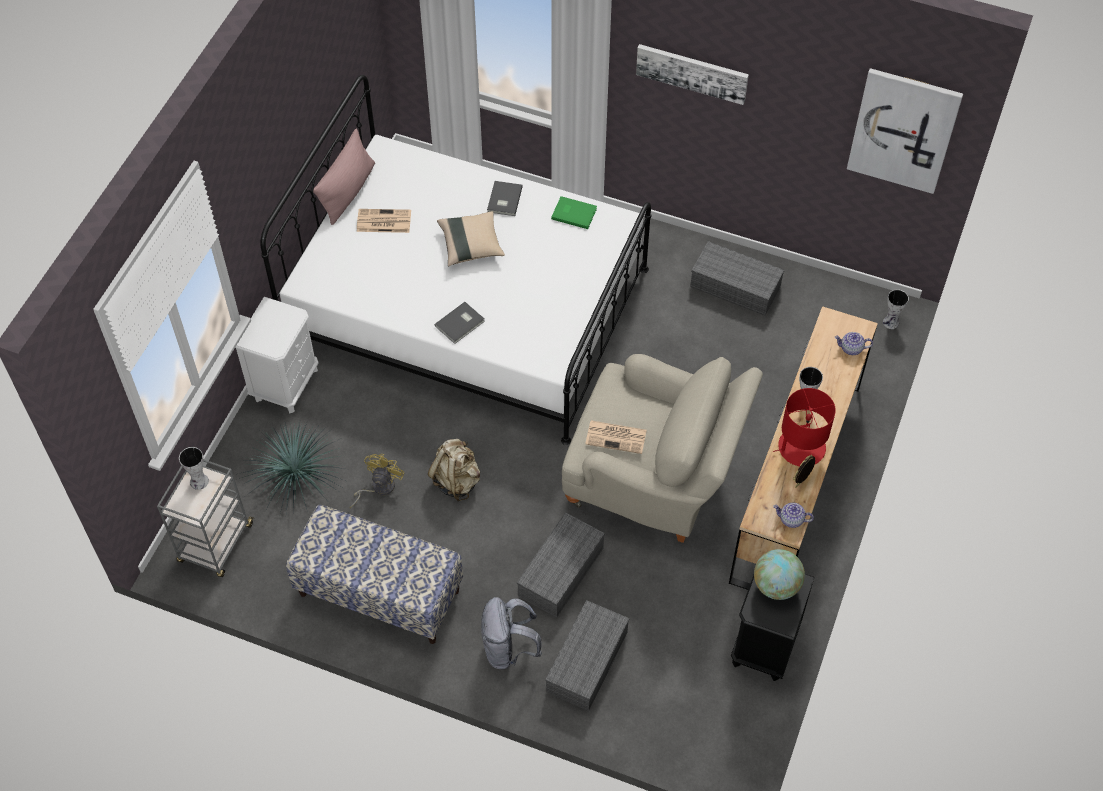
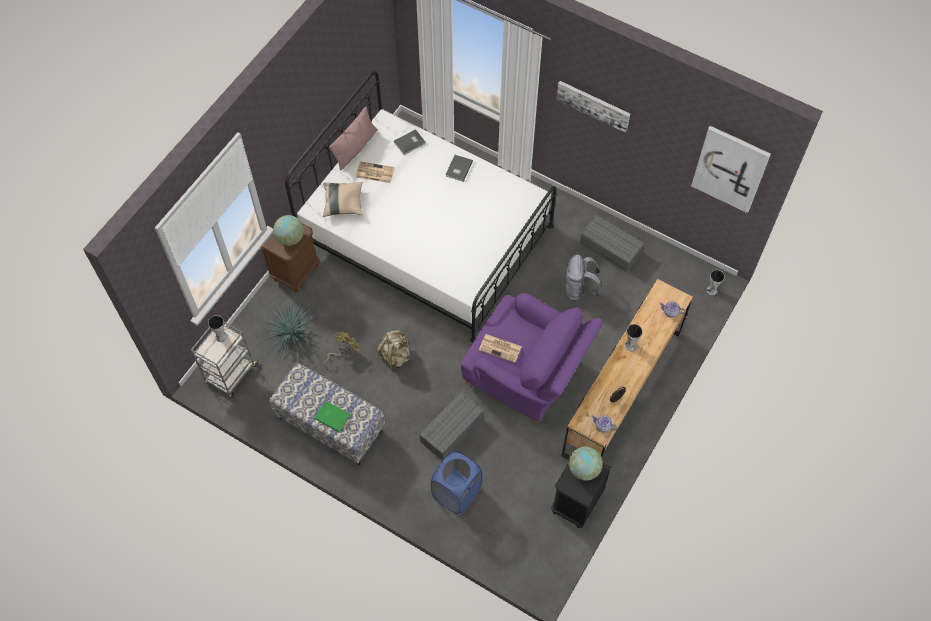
camera: 10 degrees right, 5 degrees up
white nightstand [235,297,319,413] -> brown nightstand [261,223,319,293]
grey book [435,302,485,344] -> grey book moved to [394,129,426,155]
beige pillow [437,211,505,266] -> beige pillow moved to [323,182,363,217]
grey backpack [481,597,542,670] -> grey backpack moved to [565,255,601,301]
grey storage box [545,600,630,711] -> blue laundry basket [431,451,482,514]
green book [551,196,597,229] -> green book moved to [314,401,350,432]
beige armchair [562,354,763,543] -> purple armchair [461,293,604,423]
red table lamp [773,388,836,466] -> none
none -> globe [273,215,304,246]

